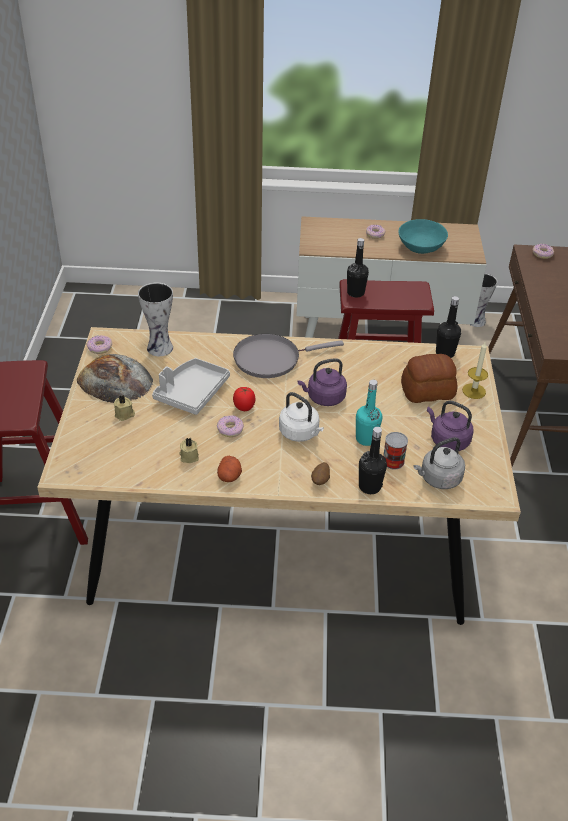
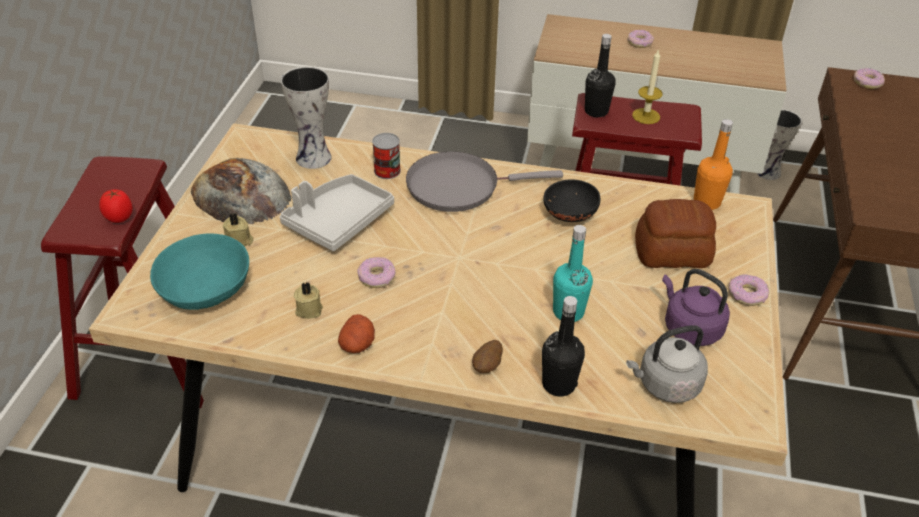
camera: 10 degrees right, 0 degrees up
donut [87,335,112,354] -> donut moved to [728,275,769,306]
tomato [233,387,256,411] -> tomato moved to [99,190,133,223]
white kettle [279,392,324,442] -> none
purple kettle [297,358,347,406] -> none
can [383,432,408,470] -> can moved to [372,133,401,179]
turquoise bowl [398,219,448,254] -> turquoise bowl moved to [150,233,249,310]
black bottle [436,296,461,358] -> orange bottle [694,119,733,210]
candle [462,342,488,399] -> candle moved to [632,49,663,124]
none -> black bowl [544,179,600,222]

